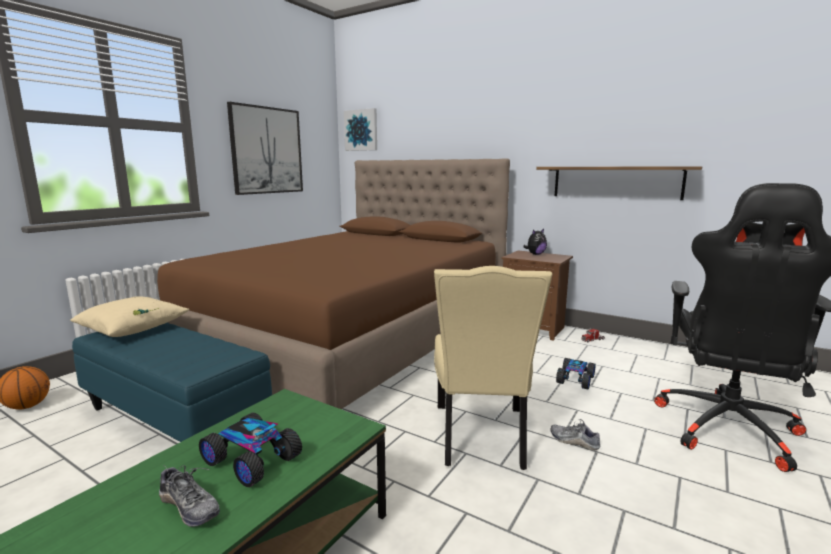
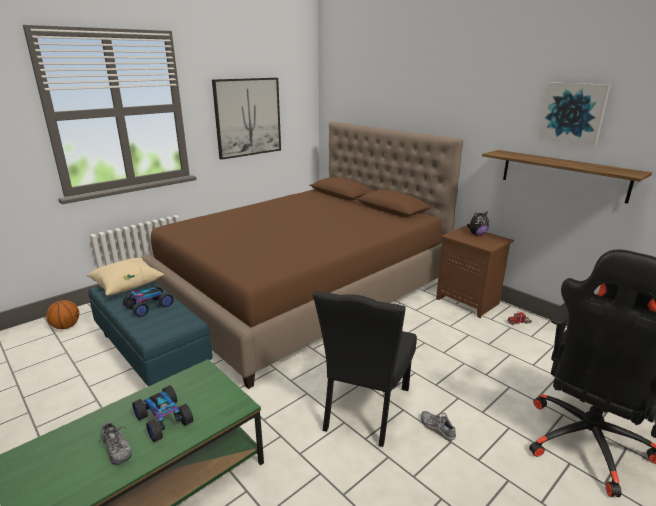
camera: 15 degrees right, 10 degrees up
picture [344,108,377,151] -> picture moved to [539,82,611,145]
beige chair [434,266,552,470] -> black chair [313,291,417,447]
toy car [556,358,596,389] -> toy car moved to [123,286,174,317]

